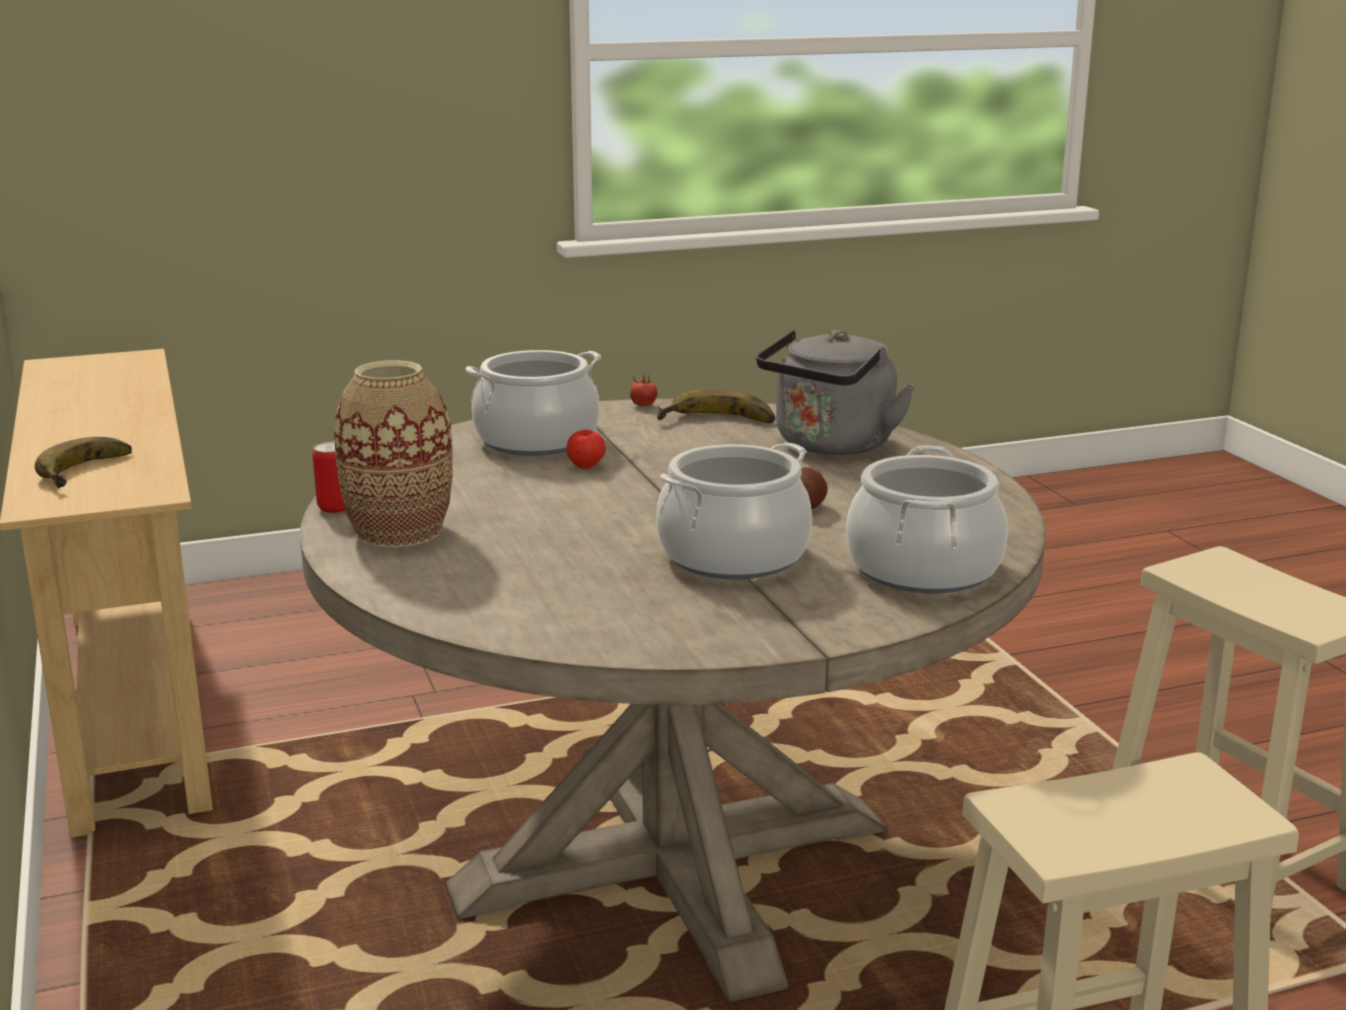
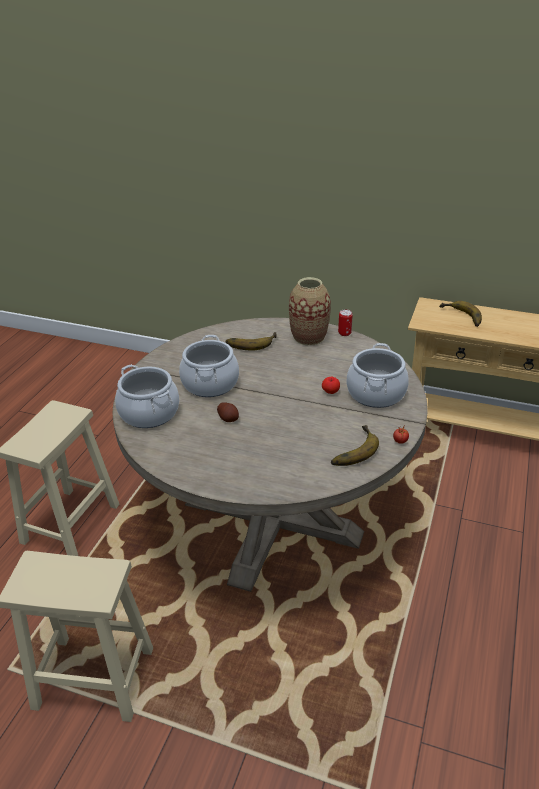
camera: 130 degrees right, 15 degrees up
grey kettle [756,330,915,455] -> none
none -> banana [225,332,277,350]

